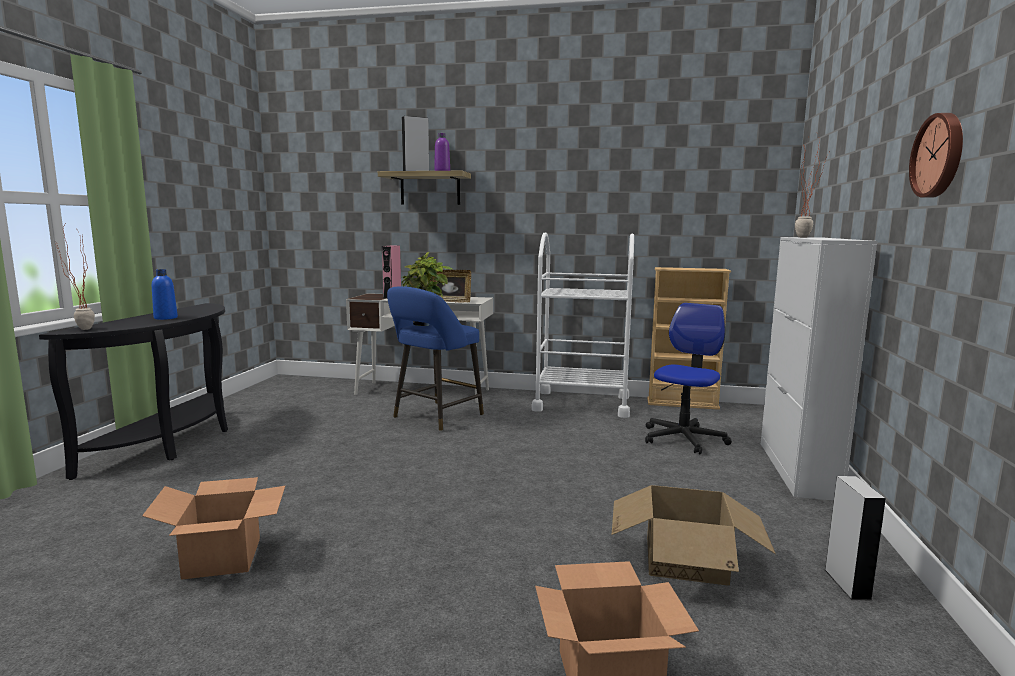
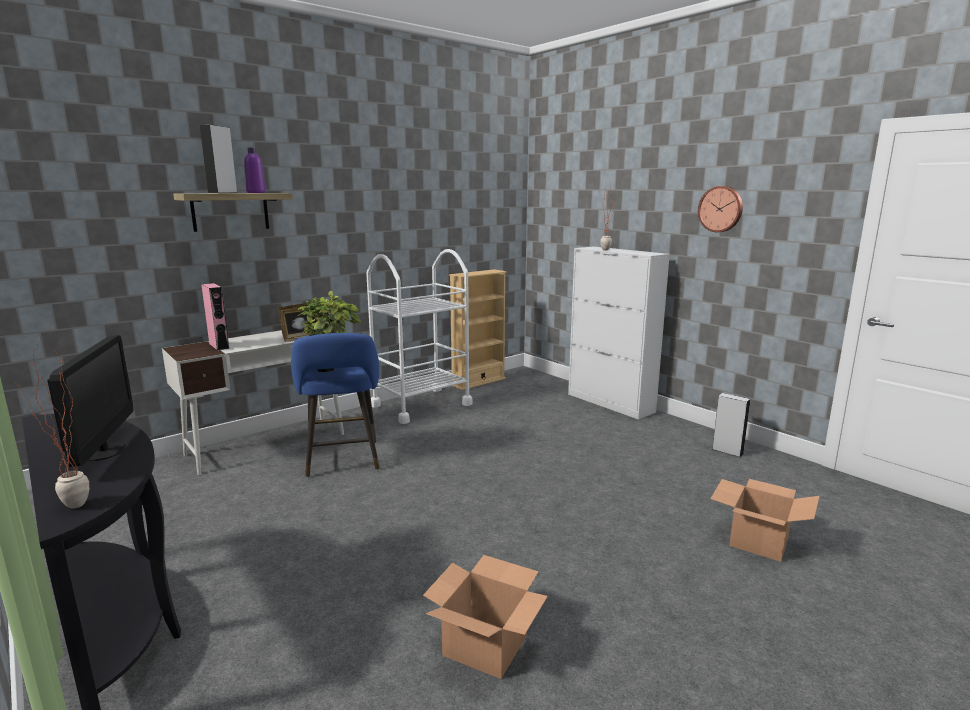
camera: 50 degrees left, 5 degrees up
blue bottle [152,269,178,320] -> monitor [47,335,134,467]
cardboard box [612,485,776,586] -> none
office chair [645,303,732,455] -> none

